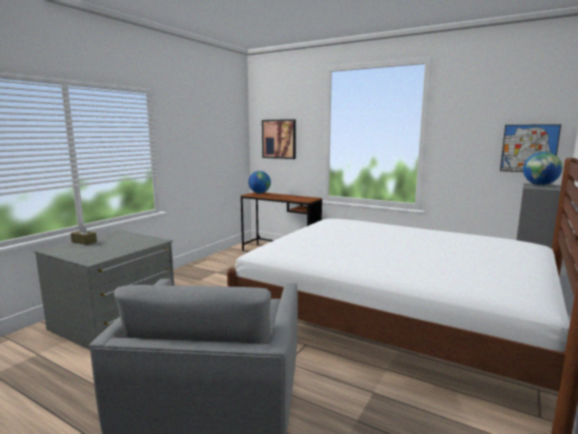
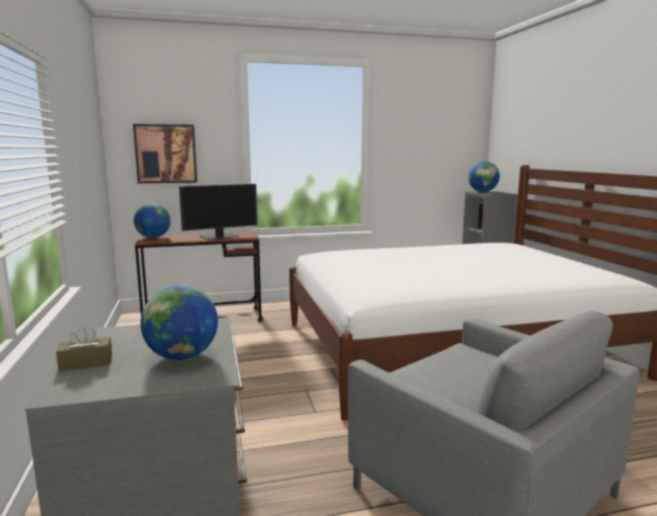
camera: 45 degrees left, 0 degrees up
picture [500,124,561,172] -> none
none -> globe [141,285,218,360]
none -> monitor [179,184,257,240]

